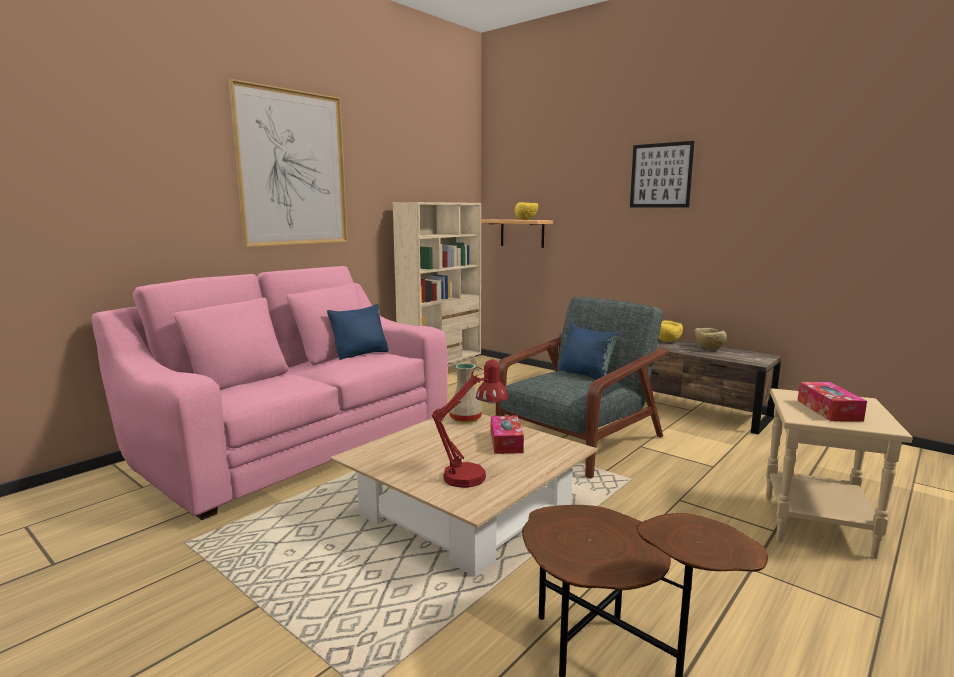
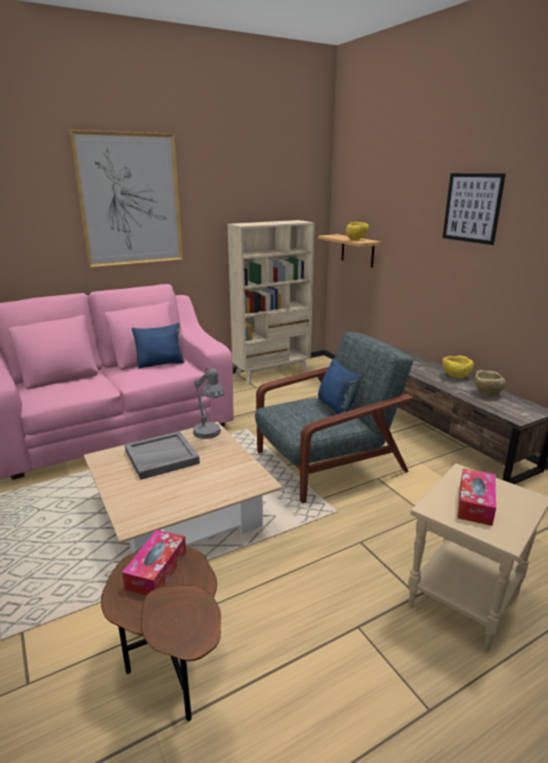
camera: 20 degrees right, 10 degrees up
red table lamp [431,360,508,488] -> none
beige vase [449,363,483,423] -> grey table lamp [193,368,225,439]
tissue box [491,416,524,454] -> tissue box moved to [122,530,186,596]
none -> grey tray [125,431,200,480]

